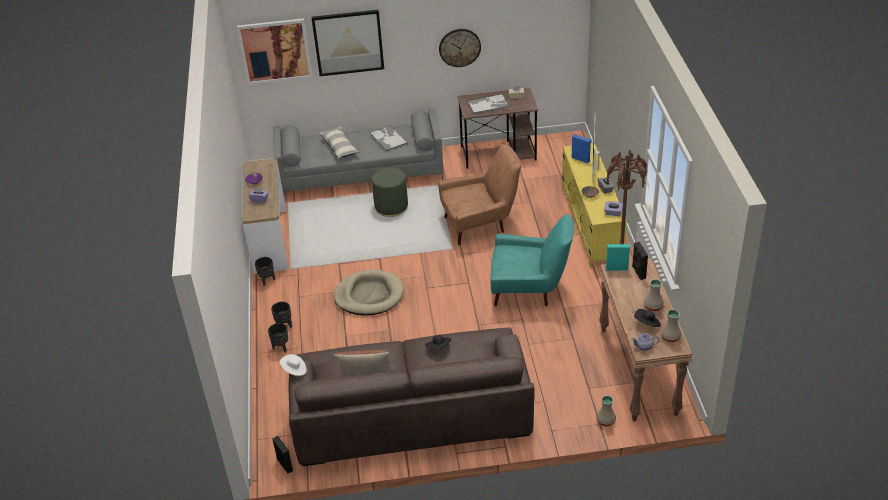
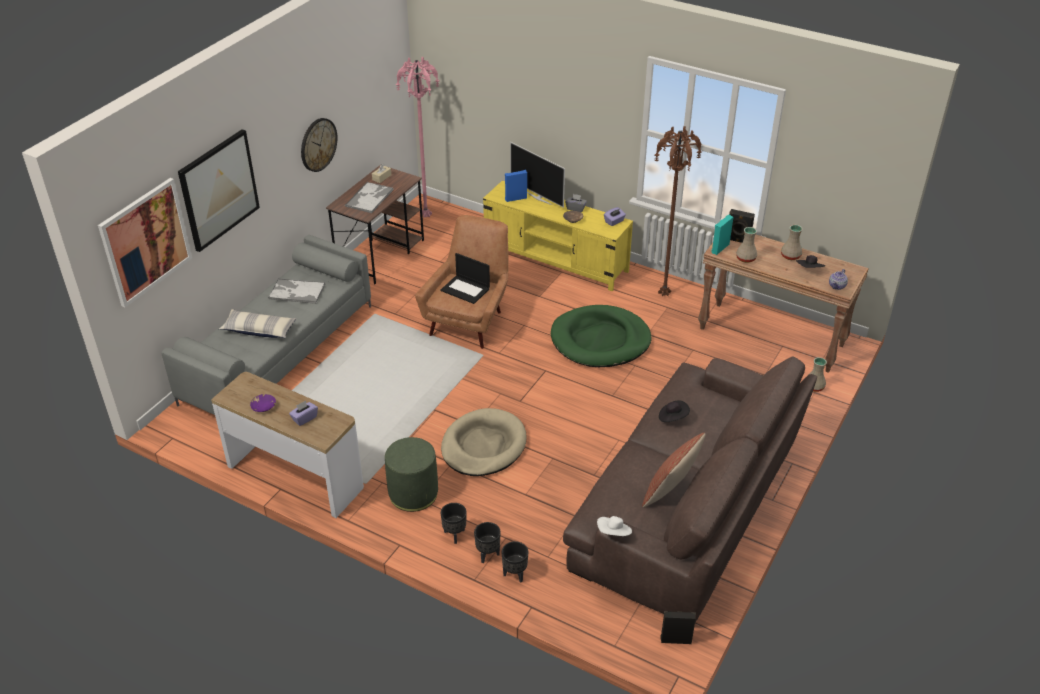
camera: 55 degrees left, 0 degrees up
black planter [255,257,275,286] -> black planter moved to [502,541,528,583]
green ottoman [372,167,408,217] -> green ottoman moved to [385,437,438,512]
turquoise armchair [490,214,574,306] -> green dog bed [551,305,652,367]
beige vase [661,309,682,342] -> beige vase moved to [736,227,757,263]
none -> pink floor lamp [396,57,440,218]
none -> laptop [441,253,490,304]

